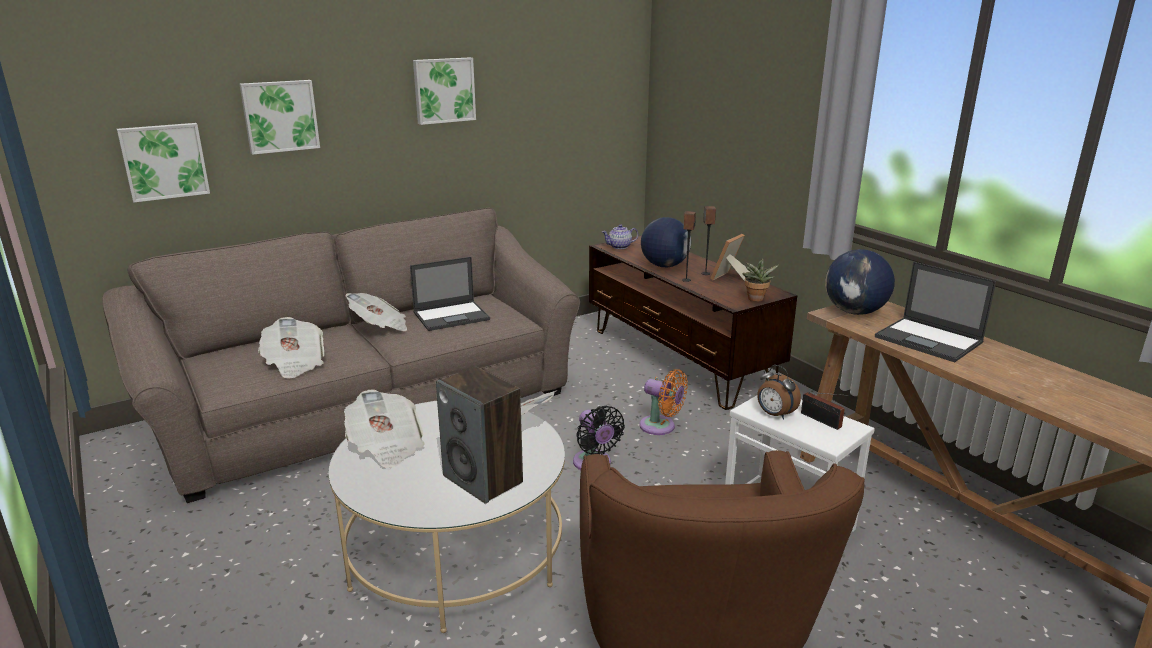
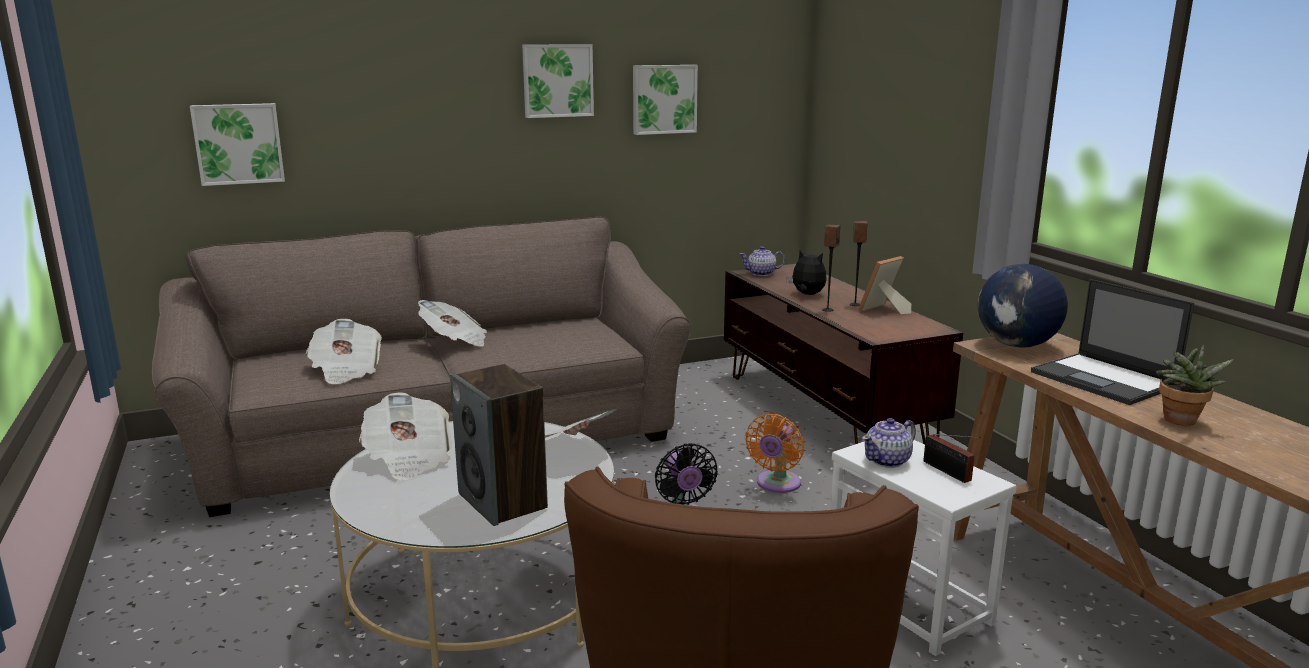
camera: 10 degrees right, 5 degrees down
picture [240,80,320,155] -> picture moved to [633,65,698,135]
laptop [410,257,490,331] -> none
orange fan [640,369,688,435] -> orange fan turned 75 degrees clockwise [745,414,804,493]
globe [641,217,691,267] -> plush toy [786,250,827,295]
potted plant [743,258,779,302] -> potted plant moved to [1156,345,1234,426]
alarm clock [757,365,801,420] -> teapot [862,418,916,468]

